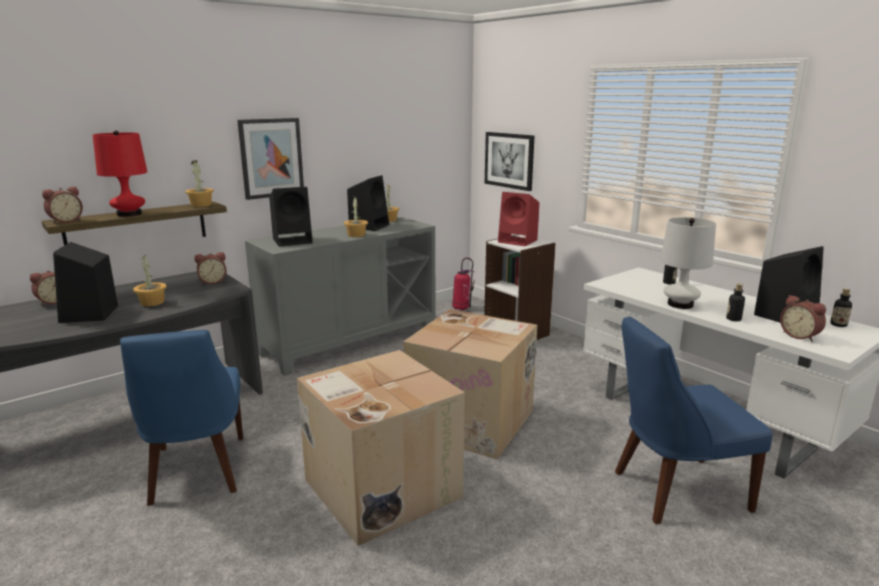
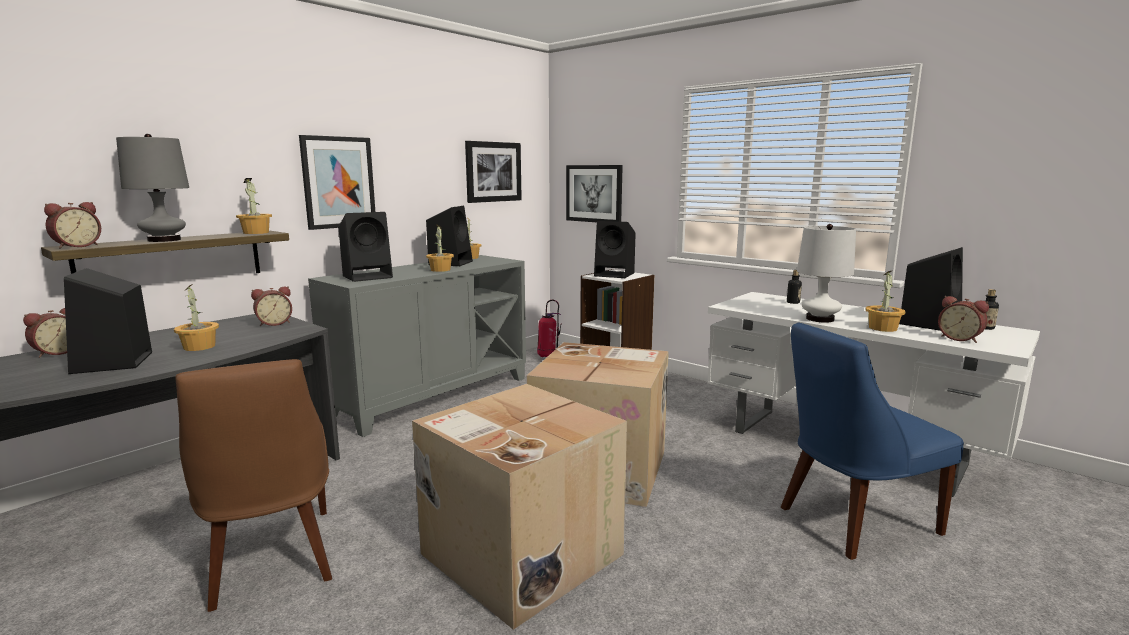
camera: 10 degrees left, 5 degrees down
red table lamp [93,130,147,216] -> grey table lamp [116,134,189,242]
blue chair [120,330,243,506] -> brown chair [175,359,332,612]
red speaker [498,192,539,246] -> black speaker [594,221,636,278]
bottle [726,284,745,321] -> potted plant [866,270,905,332]
none -> picture [465,141,522,203]

